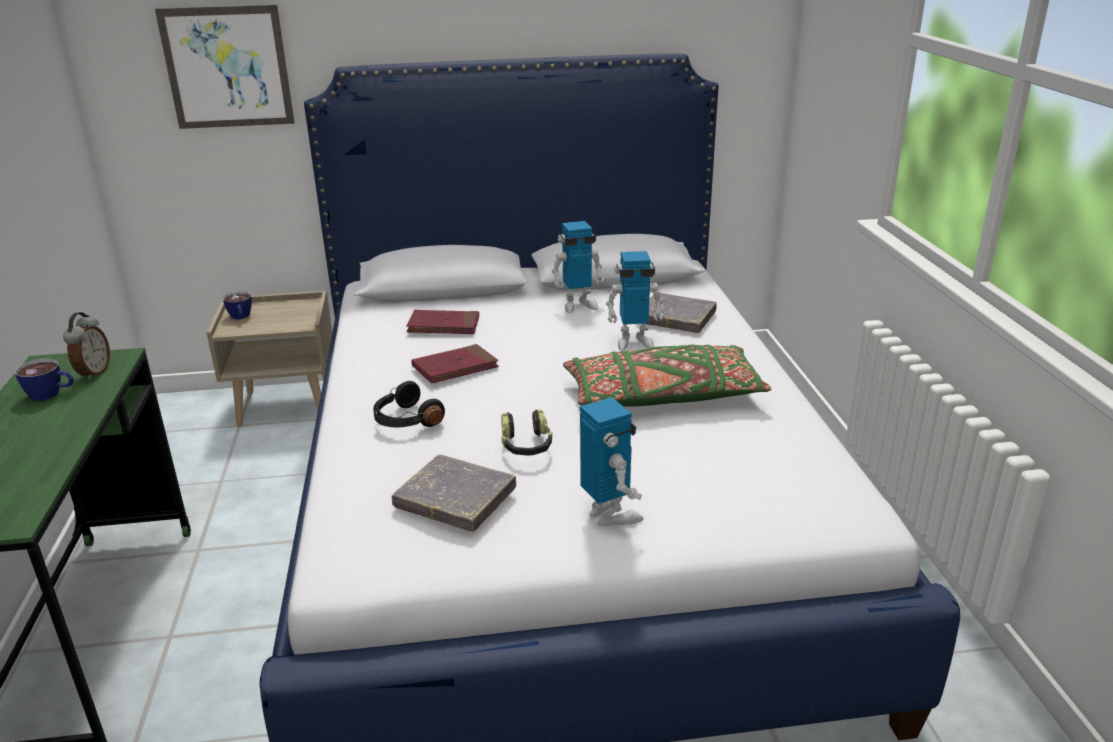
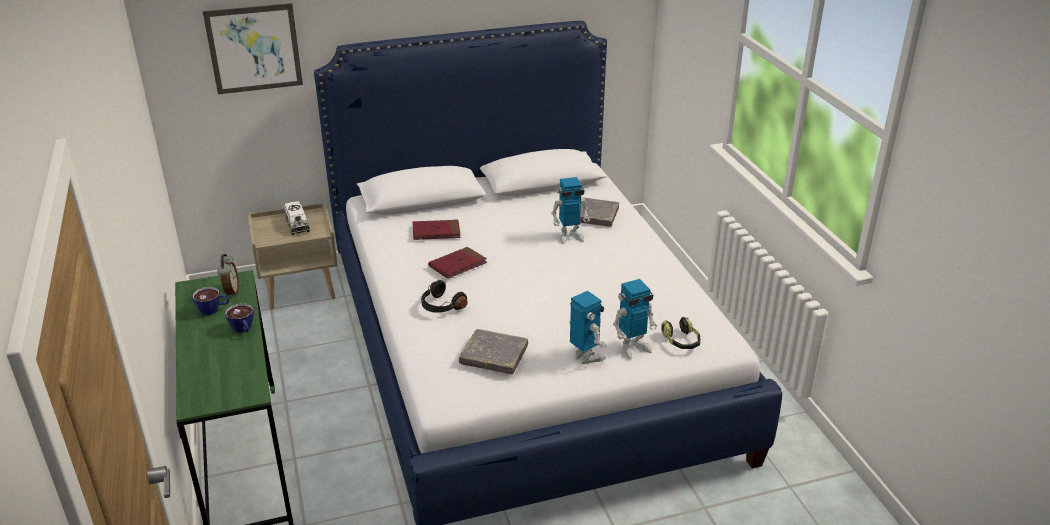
camera: 10 degrees left, 5 degrees up
cup [223,291,252,319] -> cup moved to [225,303,254,333]
headphones [502,409,552,456] -> headphones moved to [661,317,701,349]
toy robot [552,221,605,313] -> toy robot moved to [613,279,657,359]
green pillow [563,344,772,406] -> none
none -> toy truck [284,201,310,235]

